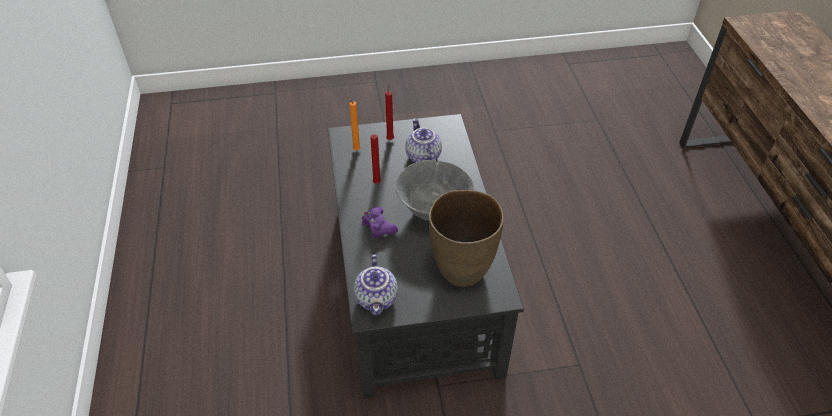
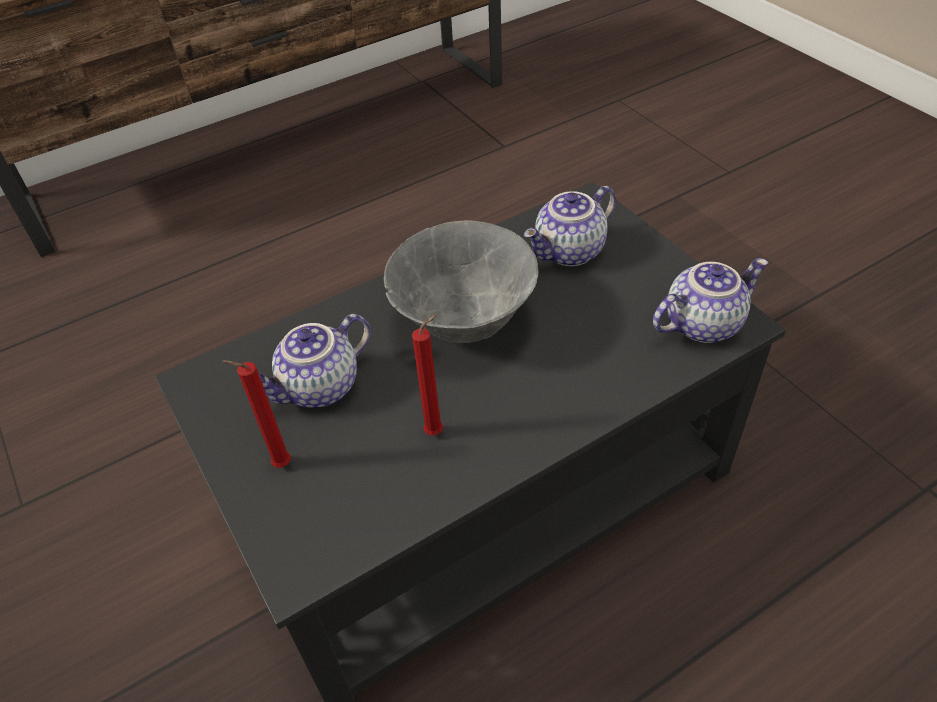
camera: 110 degrees left, 0 degrees up
orange candle [346,96,361,150] -> none
purple game controller [362,207,398,238] -> none
brown vase [429,190,504,287] -> teapot [524,186,616,266]

